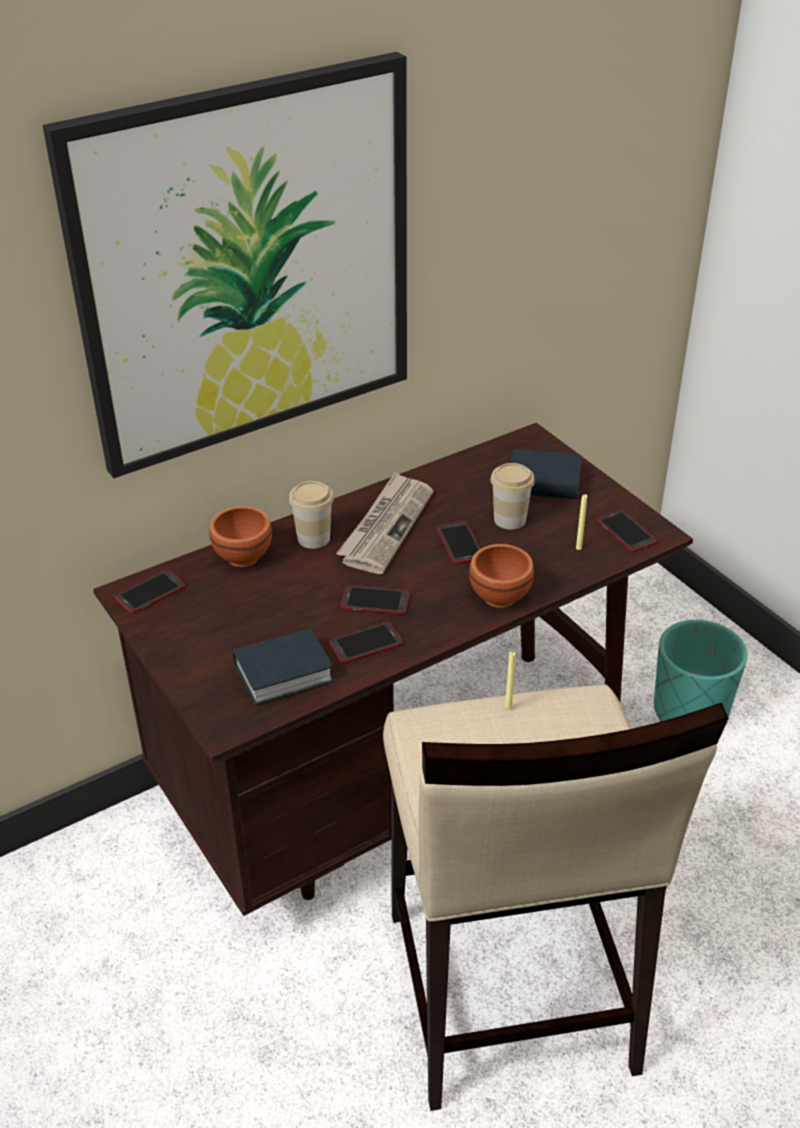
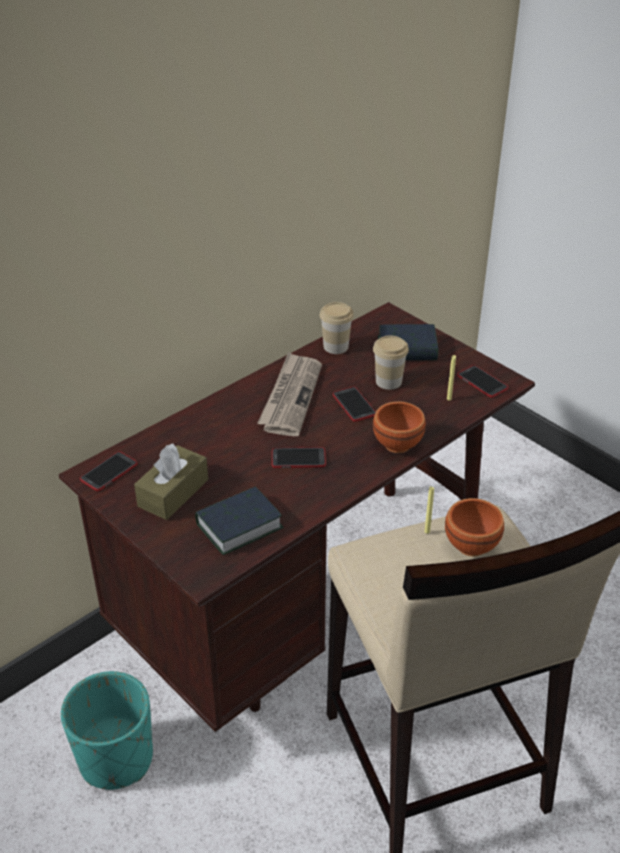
camera: 10 degrees left, 0 degrees up
picture [43,52,407,478] -> none
brown bowl [209,506,272,567] -> brown bowl moved to [445,498,504,556]
cup [289,481,334,549] -> cup moved to [320,302,354,354]
phone [329,622,403,664] -> none
turquoise planter [654,620,748,721] -> turquoise planter moved to [61,671,153,790]
none -> brown tissue box [134,444,208,520]

